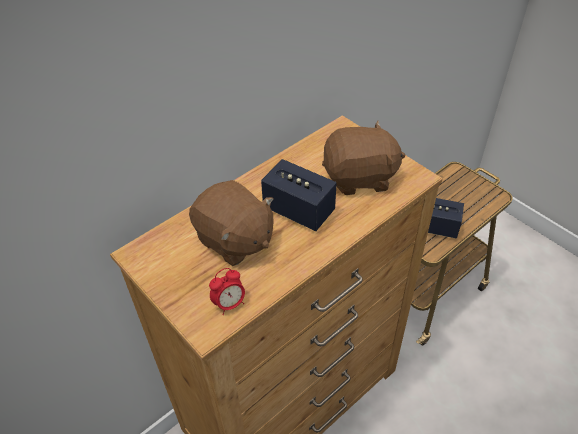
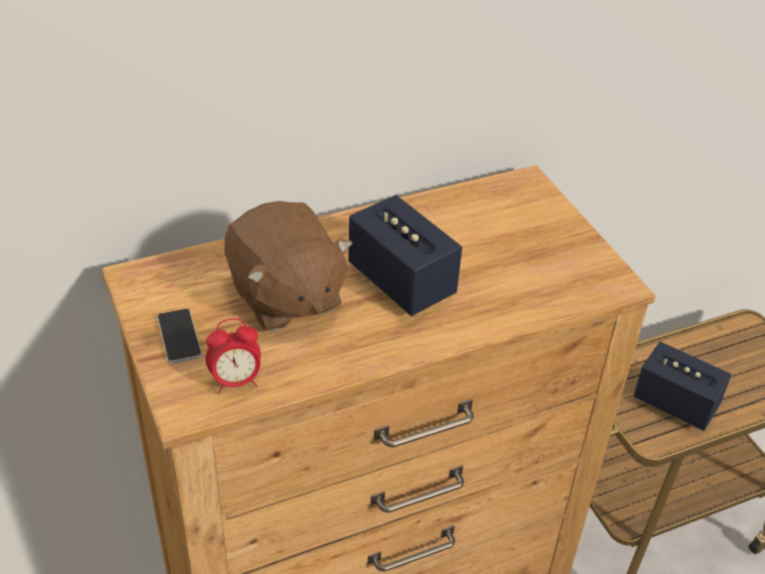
camera: 15 degrees right, 5 degrees down
brown plush toy [322,121,405,195] -> none
none -> phone [157,309,202,364]

